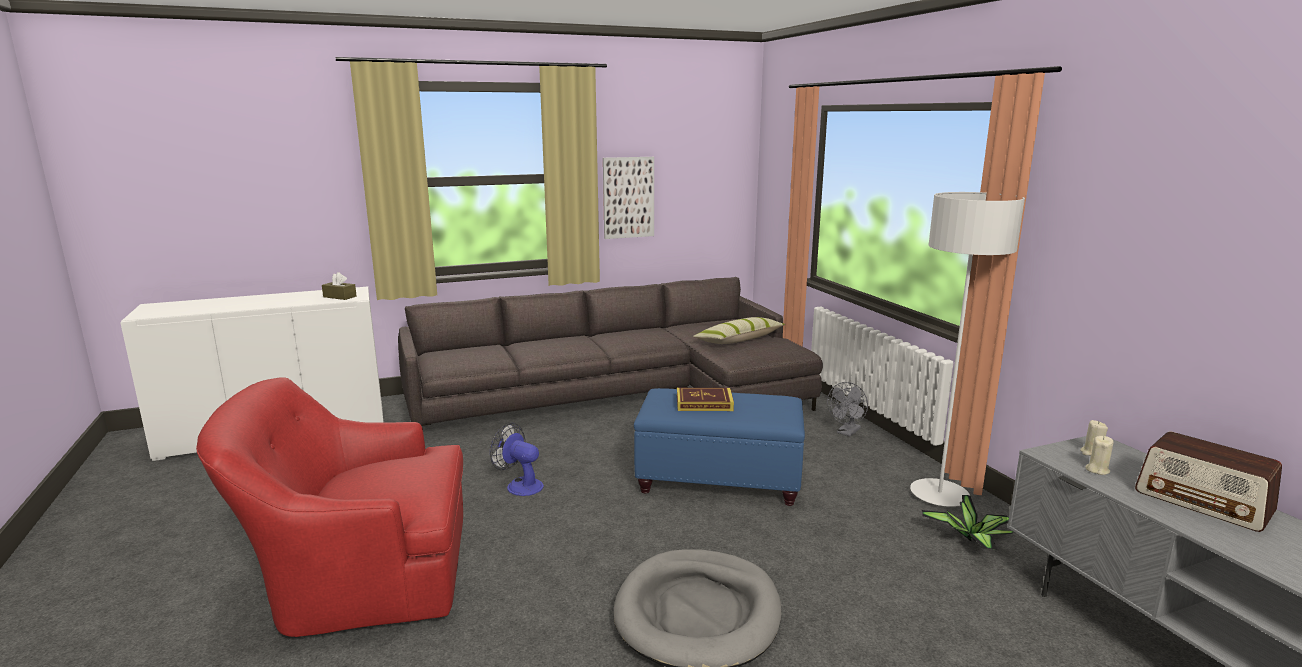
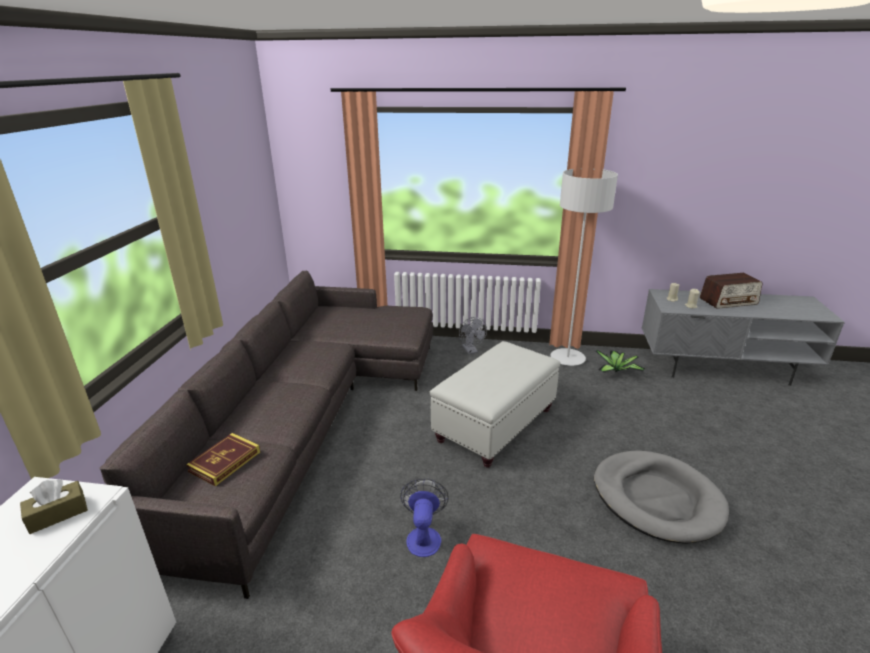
camera: 60 degrees left, 10 degrees up
fan [490,423,544,496] -> fan turned 120 degrees clockwise [400,478,449,557]
picture [603,157,654,239] -> none
blue ottoman [634,388,805,506] -> white ottoman [430,341,561,468]
book [677,388,734,411] -> book moved to [186,433,260,487]
pillow [693,317,785,344] -> none

